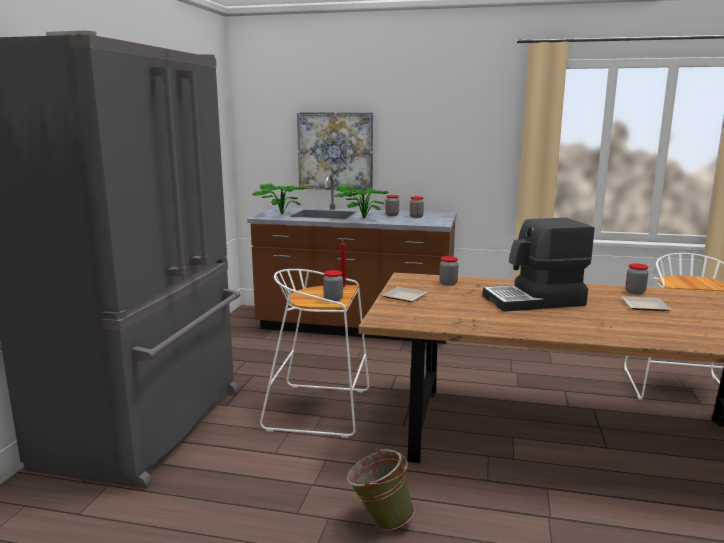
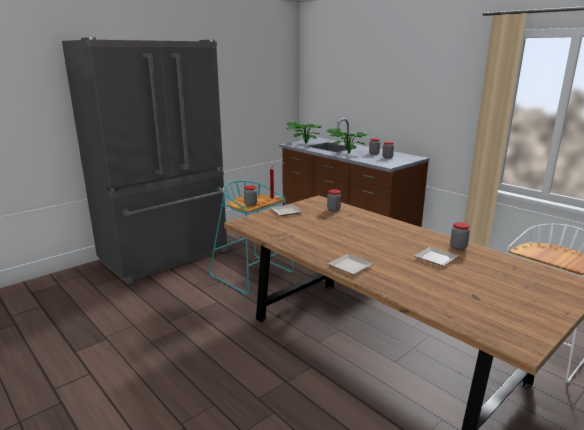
camera: 35 degrees right, 5 degrees up
white stool [260,269,369,438] -> turquoise stool [210,180,294,295]
picture [297,112,373,190] -> none
green bucket [347,447,415,531] -> none
coffee machine [483,218,594,312] -> none
none -> plate [327,254,374,275]

